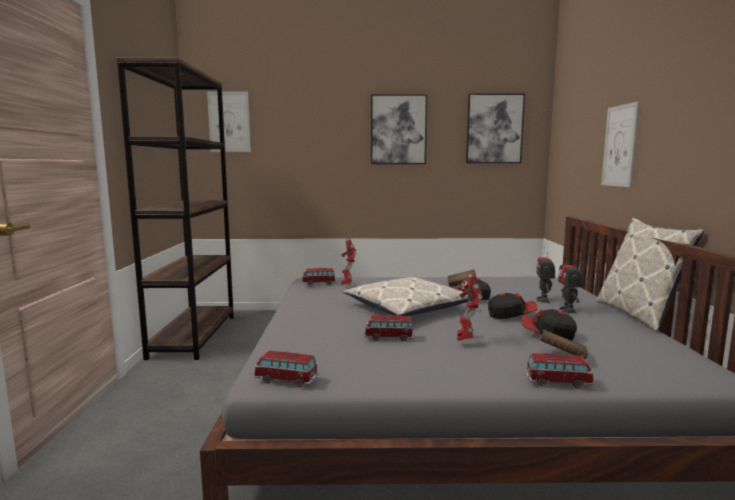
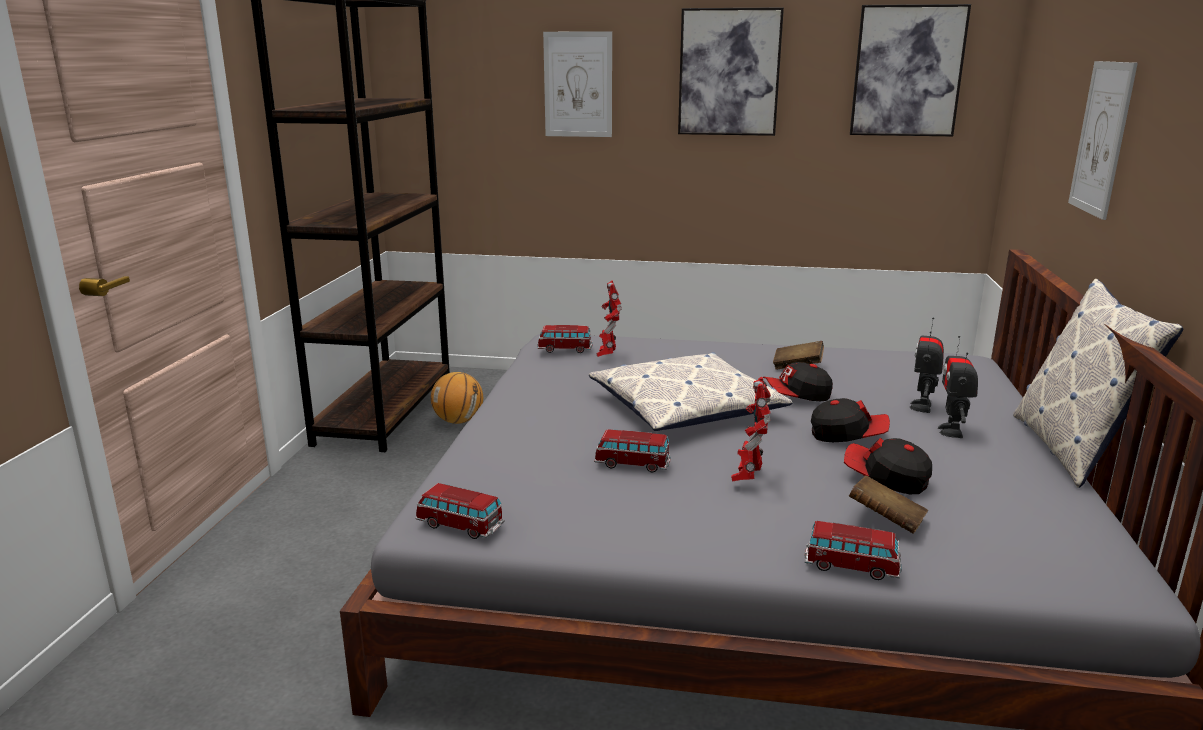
camera: 10 degrees right, 10 degrees up
picture [207,92,251,152] -> picture moved to [543,31,612,137]
none -> basketball [431,372,483,424]

